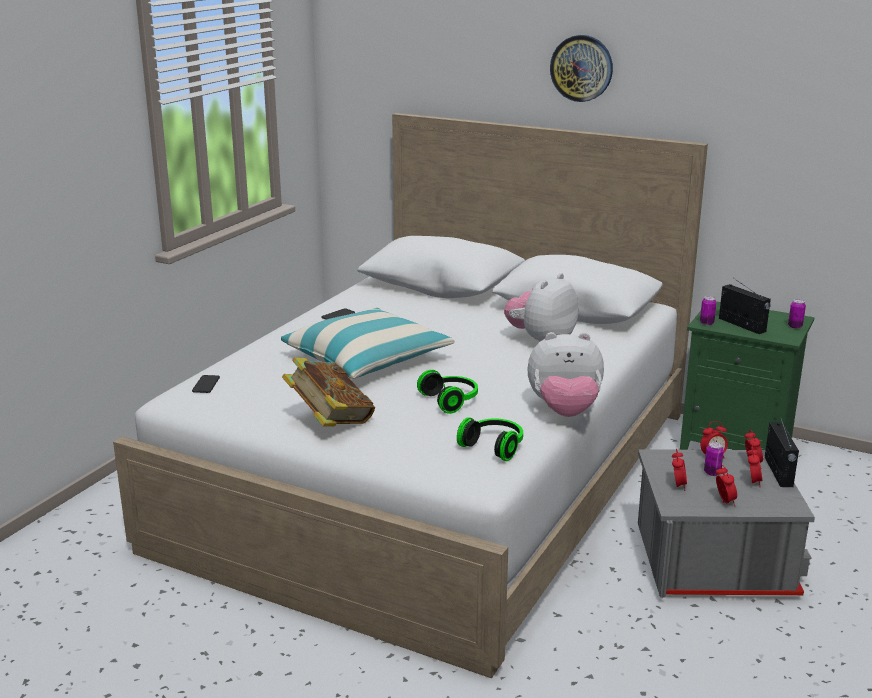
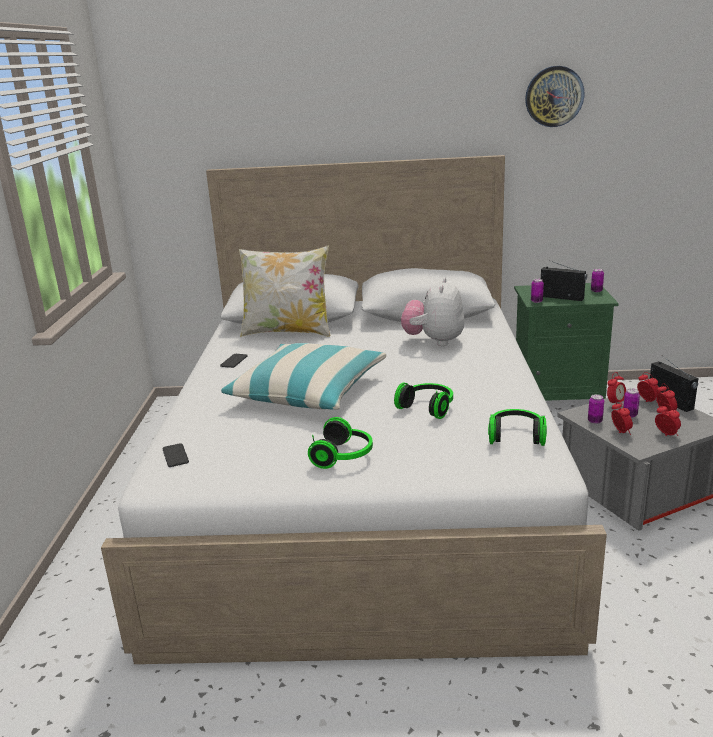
camera: 25 degrees left, 0 degrees up
book [282,357,375,426] -> headphones [308,417,373,469]
plush toy [527,332,604,417] -> none
wall clock [550,35,613,102] -> wall clock moved to [525,66,584,127]
none -> pillow [239,246,330,337]
none -> can [588,394,604,424]

